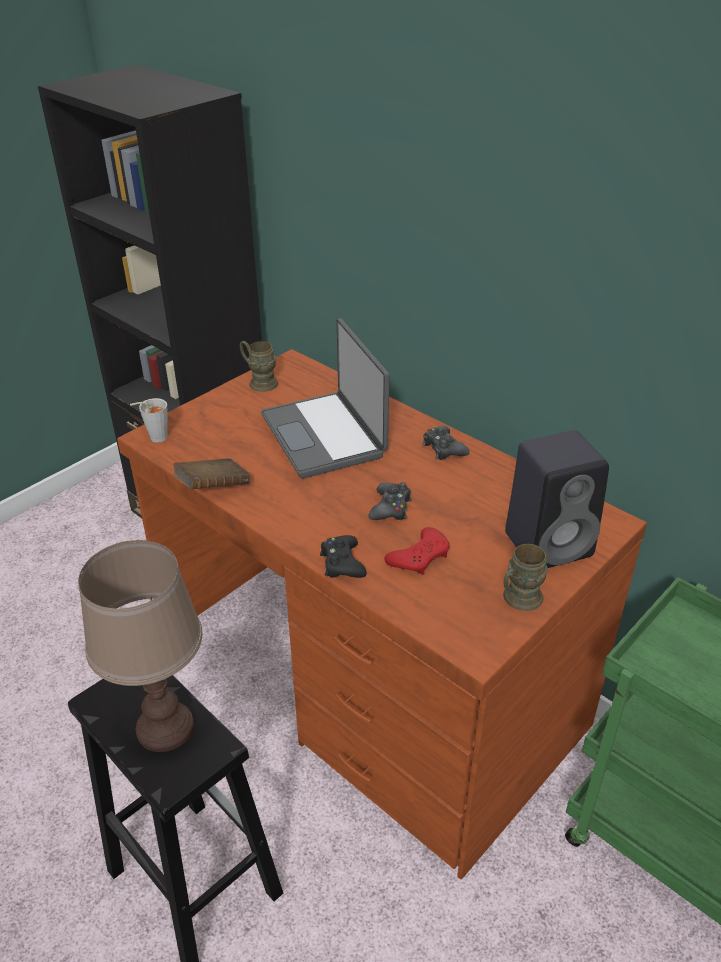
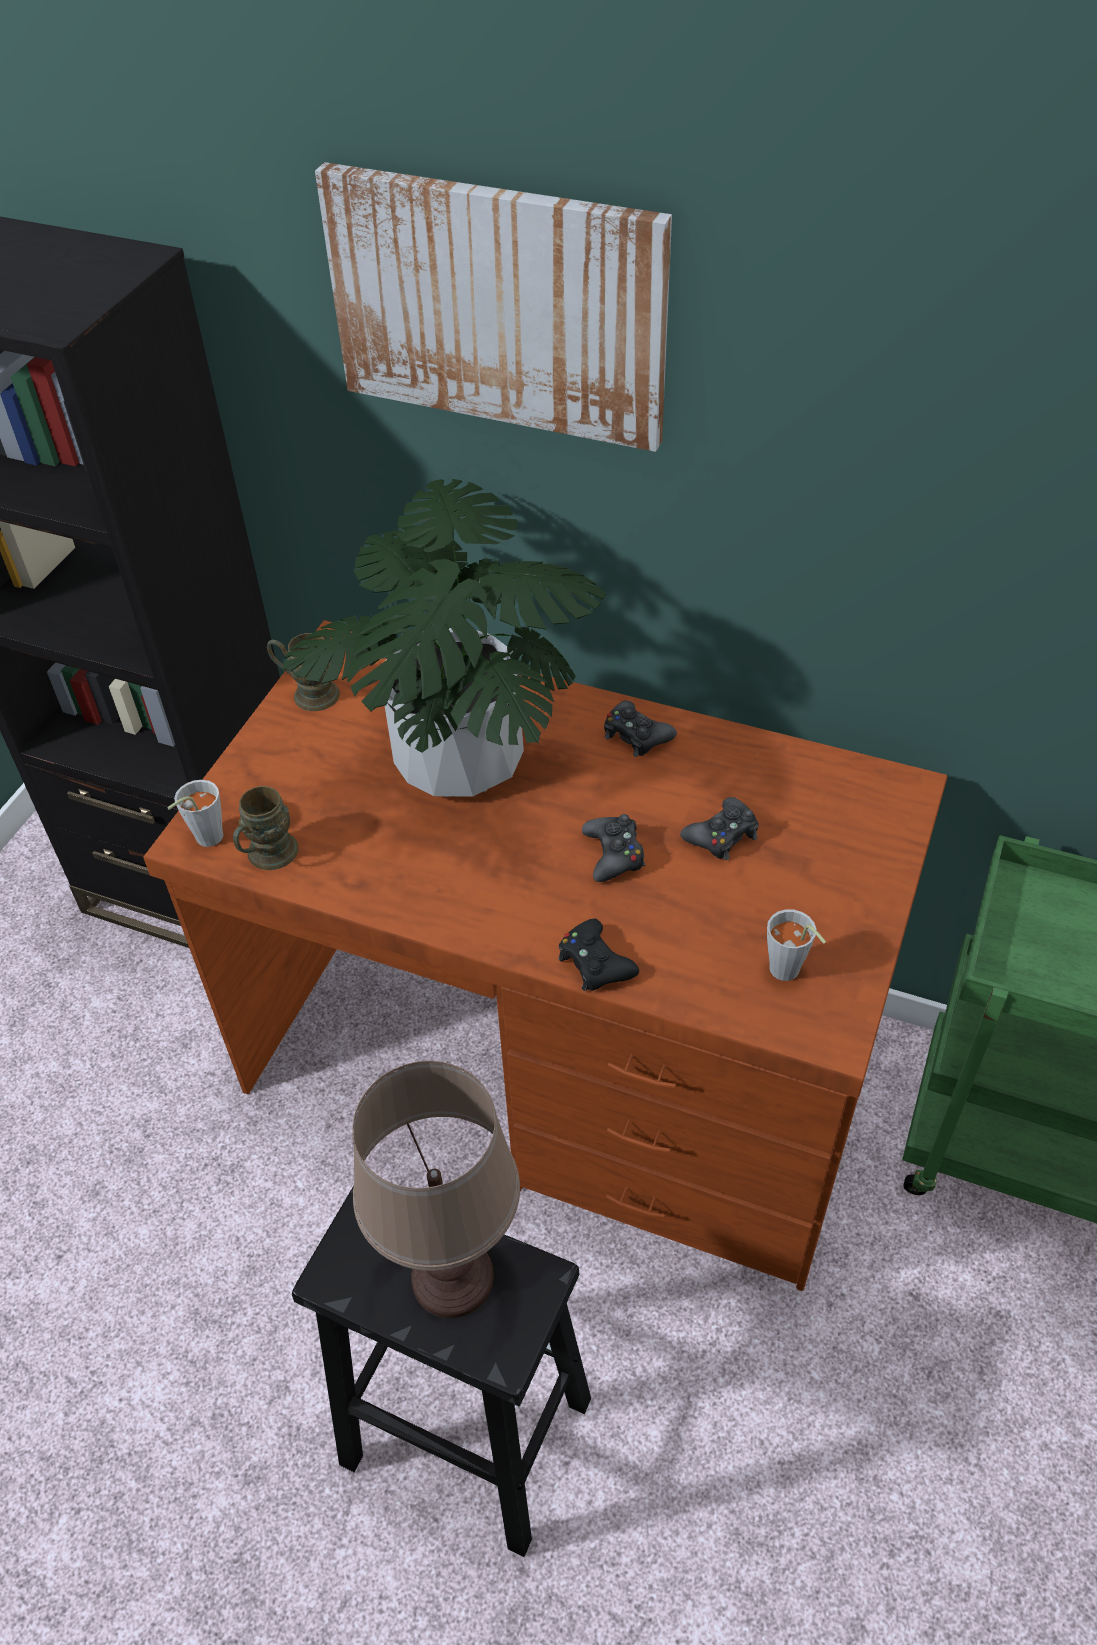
camera: 20 degrees left, 10 degrees up
brown book [173,458,250,489] -> none
laptop [261,318,389,479] -> potted plant [283,479,607,797]
red game controller [384,527,450,575] -> none
brown mug [503,544,548,611] -> brown mug moved to [233,786,299,870]
black speaker [505,430,609,568] -> none
none -> picture [315,162,672,452]
none -> black game controller [680,797,759,860]
none -> grey cup [767,909,826,981]

